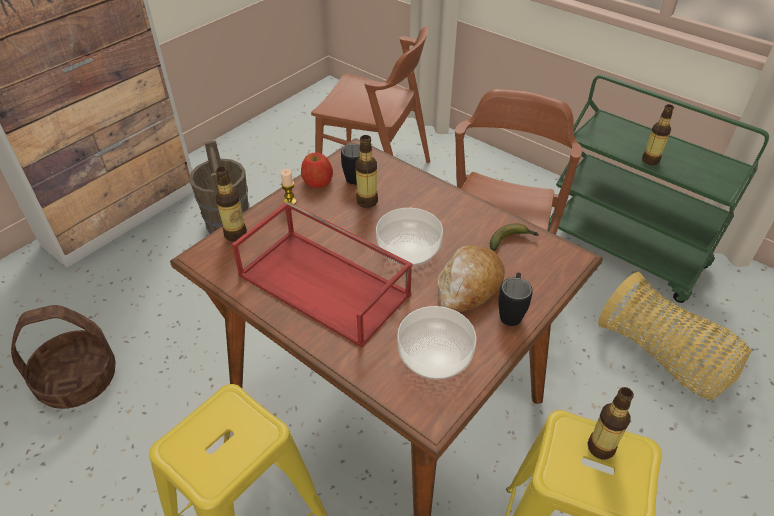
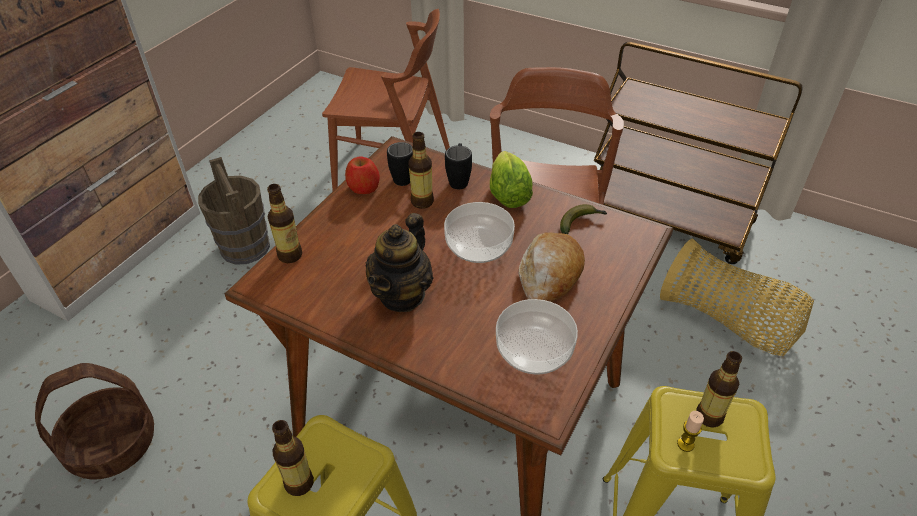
camera: 10 degrees left, 0 degrees up
red tray [232,201,412,348] -> teapot [366,213,433,312]
candle [281,169,296,205] -> candle moved to [677,411,704,452]
black mug [498,273,533,326] -> black mug moved to [445,143,472,189]
green cart [548,74,769,303] -> brown cart [594,42,803,264]
bottle [642,104,674,165] -> bottle moved to [272,420,314,496]
none -> lettuce [490,151,533,208]

